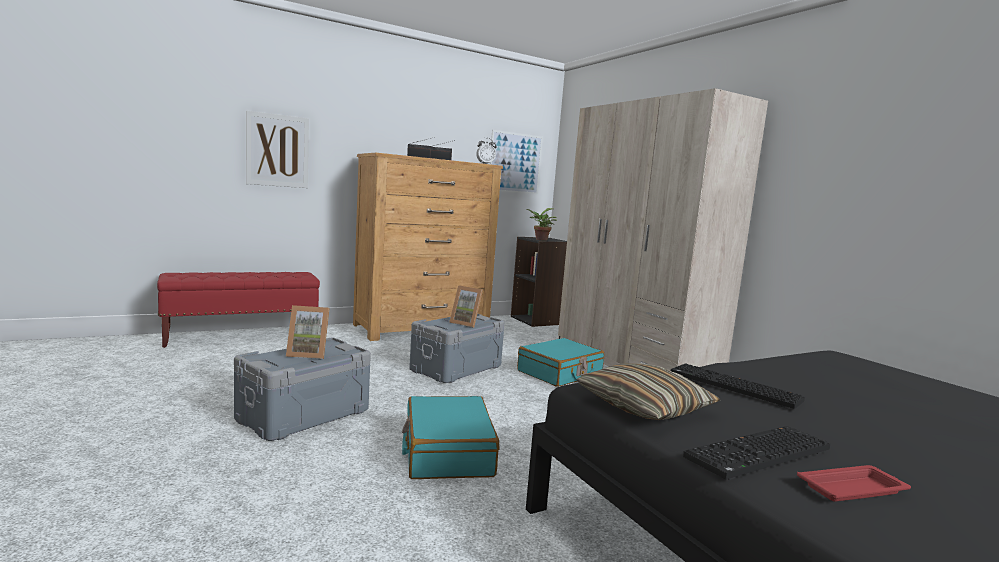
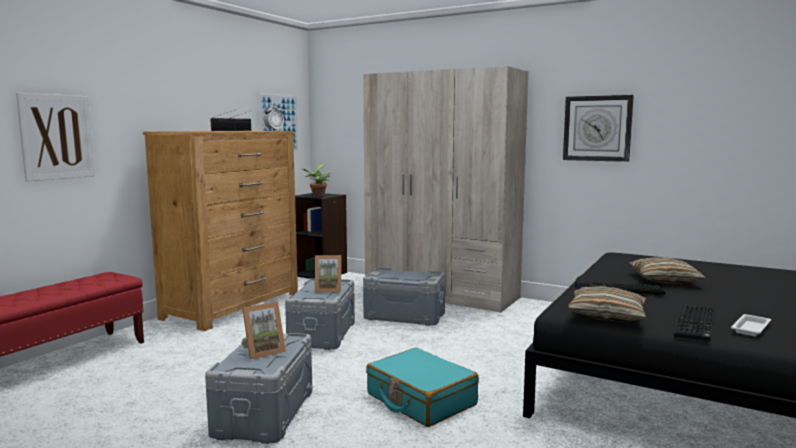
camera: 30 degrees left, 0 degrees up
turquoise suitcase [517,338,604,387] -> grey storage box [363,267,445,326]
red tray [797,465,911,502] -> white tray [731,314,771,336]
none -> wall clock [563,95,634,162]
none -> pillow [629,257,706,284]

